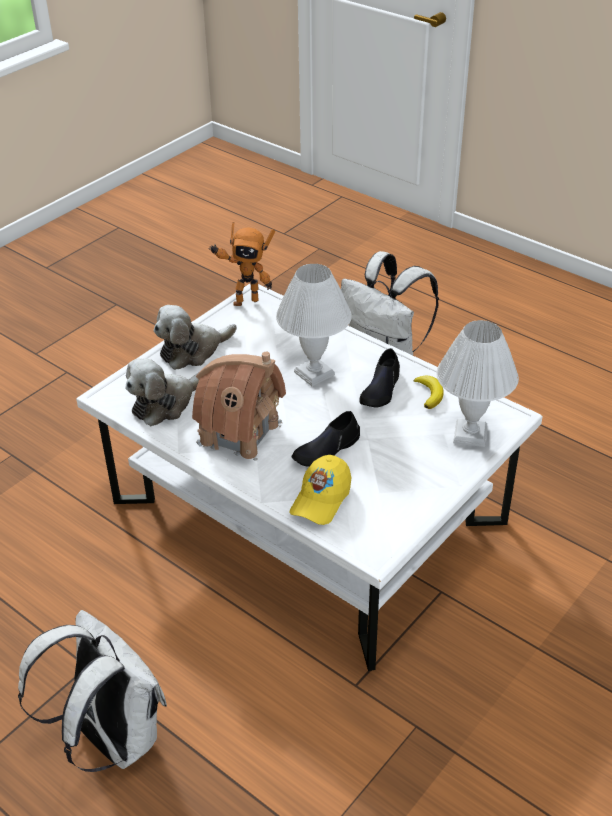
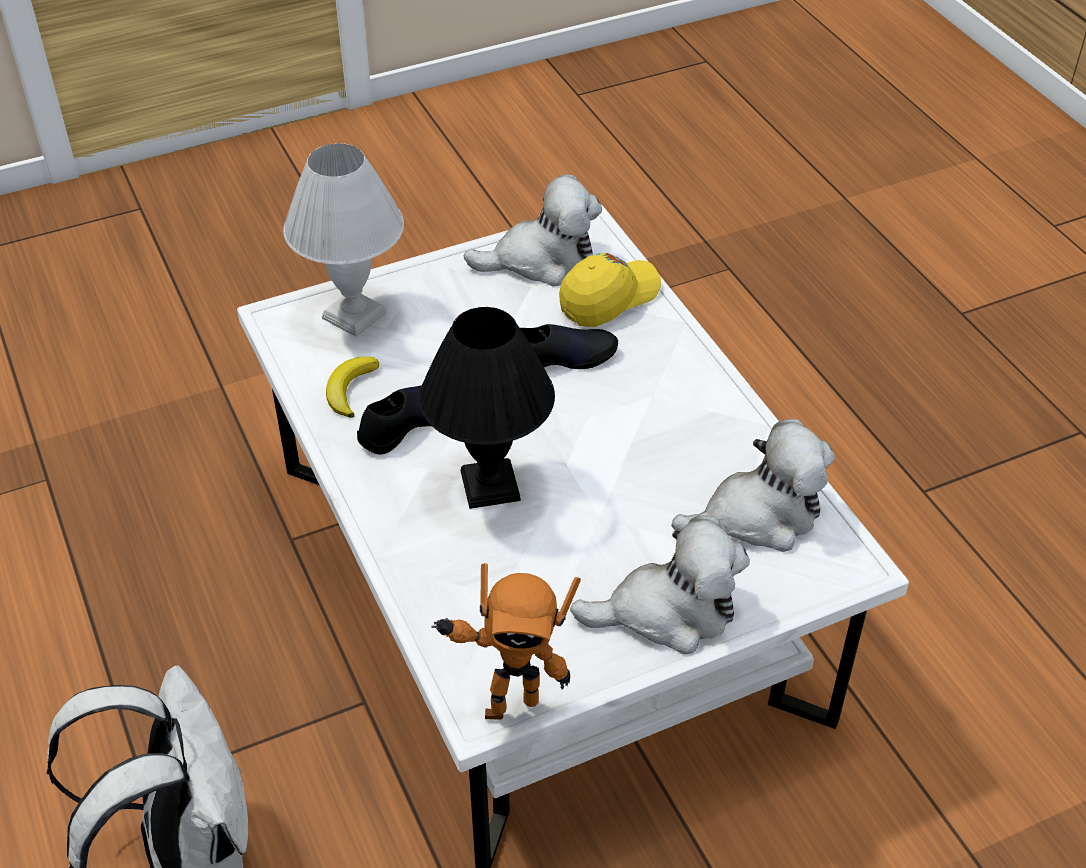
camera: 155 degrees left, 5 degrees up
white backpack [18,610,167,772] -> none
toy house [192,352,286,461] -> none
toy robot [209,222,275,306] -> toy robot turned 150 degrees clockwise [431,563,581,720]
white table lamp [276,264,352,386] -> black table lamp [419,307,555,509]
none -> plush toy [464,174,602,287]

